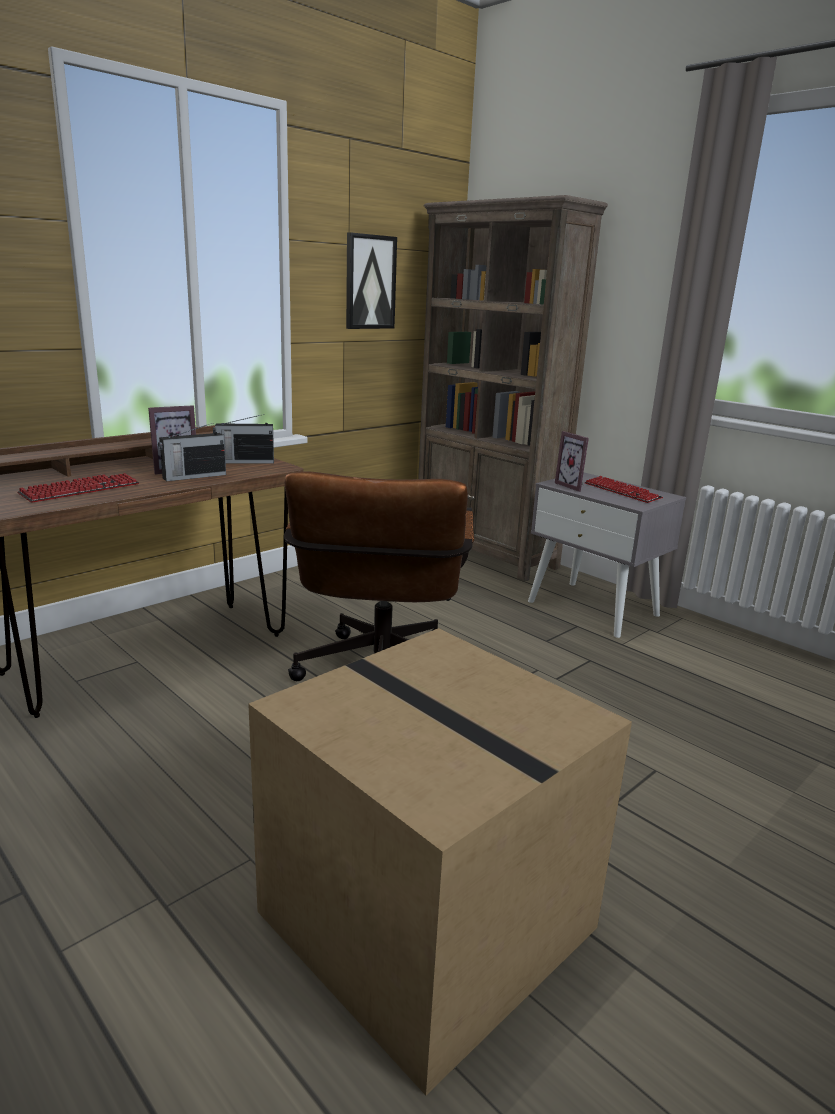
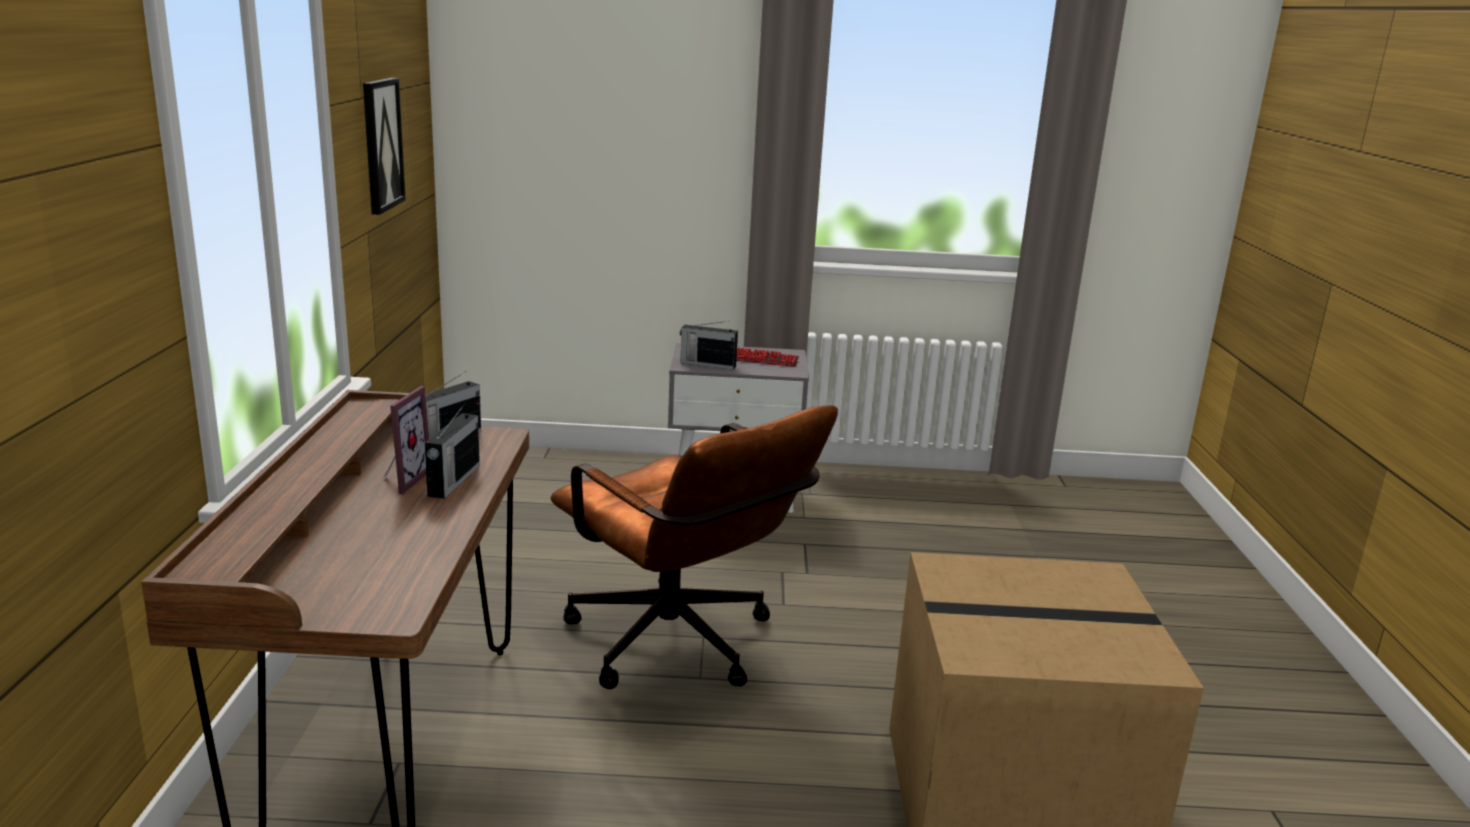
camera: 45 degrees left, 0 degrees up
keyboard [18,473,139,503] -> none
brown bookcase [418,195,608,582] -> none
picture frame [555,431,589,492] -> radio [680,321,738,370]

